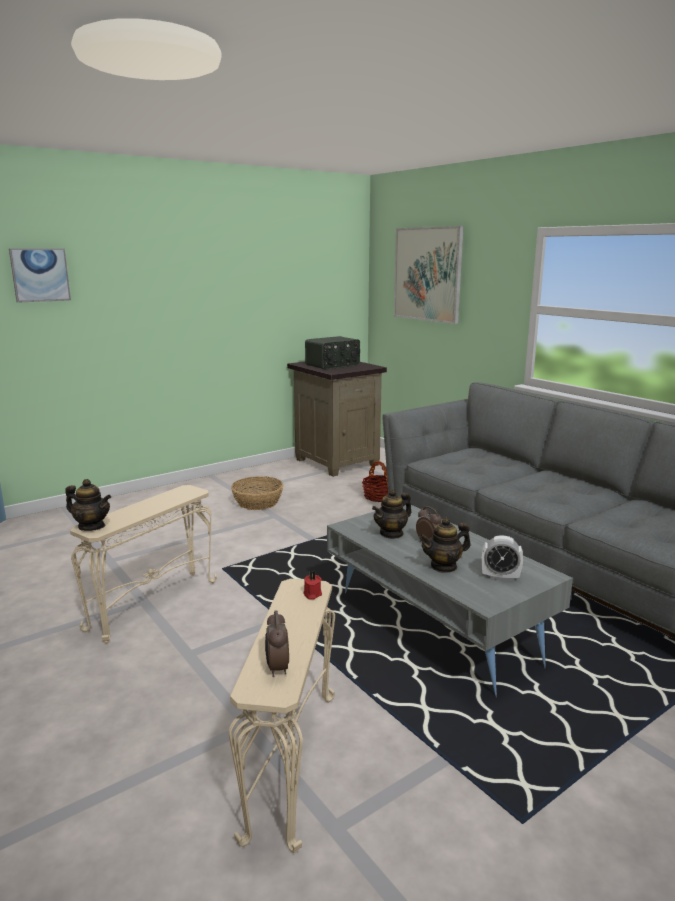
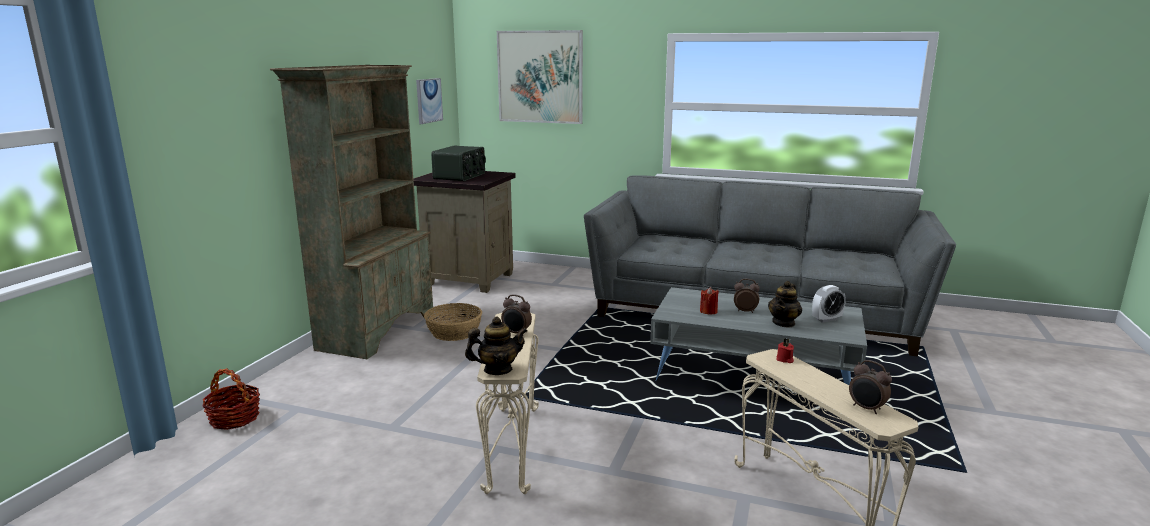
camera: 35 degrees left, 0 degrees up
picture [9,249,71,303] -> picture moved to [416,78,443,124]
basket [362,461,389,502] -> basket moved to [202,368,260,430]
teapot [372,489,412,539] -> red candle [700,287,719,314]
none -> green bookcase [270,65,433,359]
none -> alarm clock [501,294,532,336]

